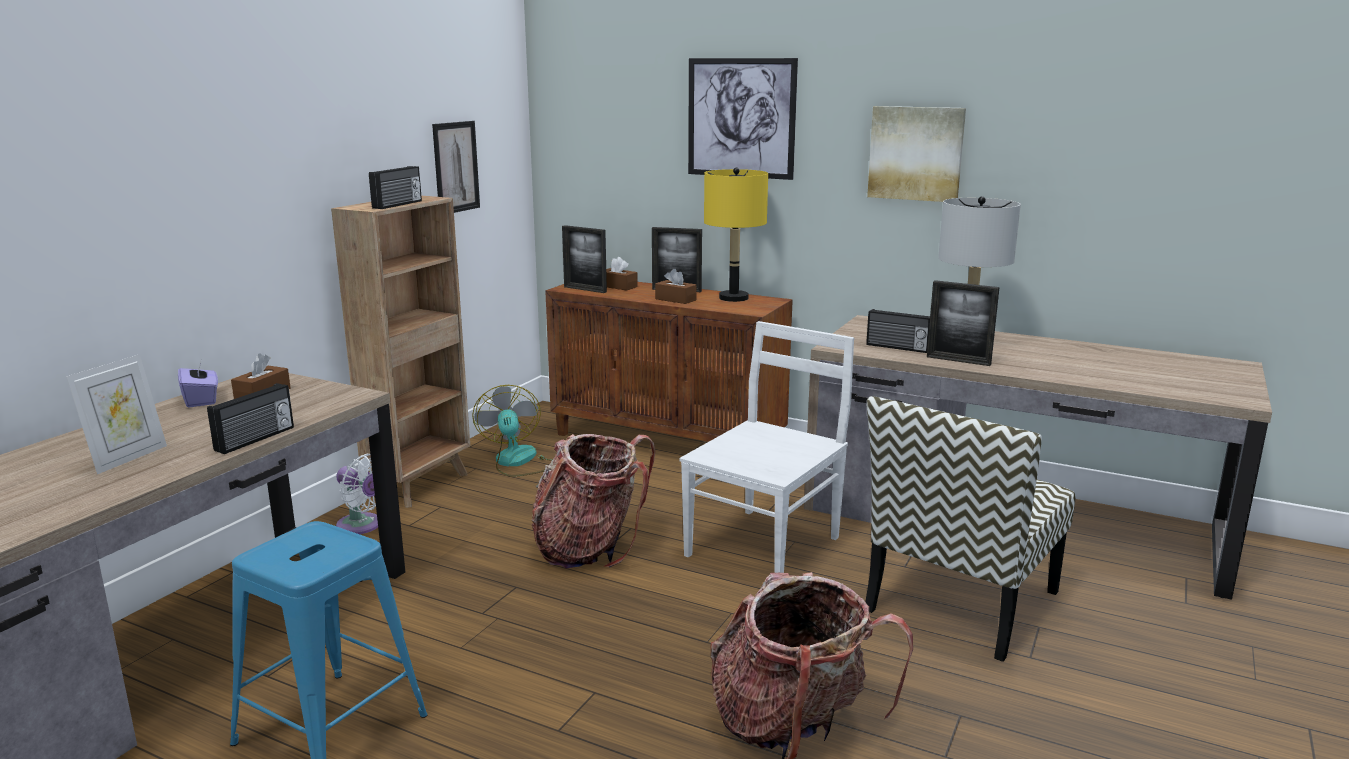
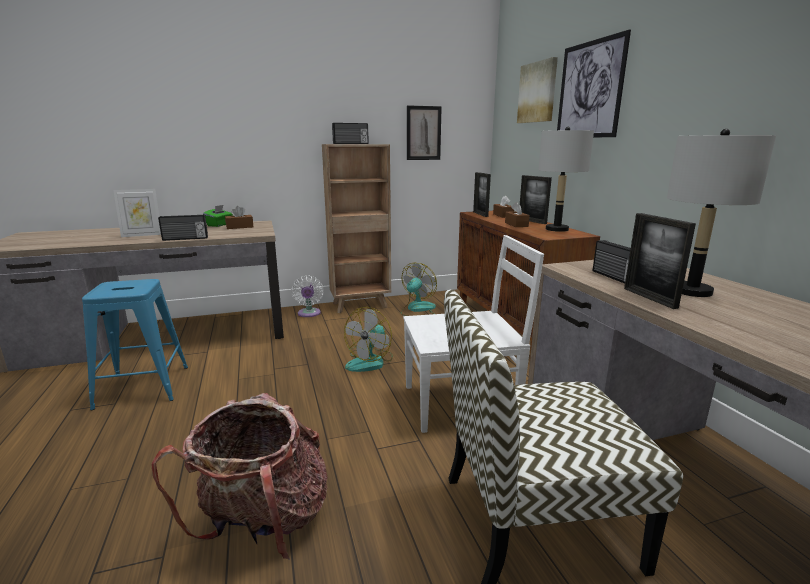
camera: 45 degrees right, 0 degrees up
purple tissue box [178,358,218,408] -> green tissue box [203,205,233,227]
backpack [532,434,656,568] -> fan [344,307,393,372]
yellow table lamp [704,167,768,302] -> grey table lamp [538,127,594,232]
picture [867,106,966,202] -> picture moved to [517,57,558,123]

